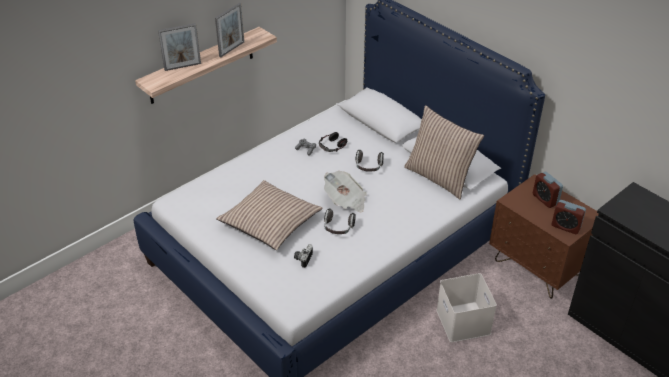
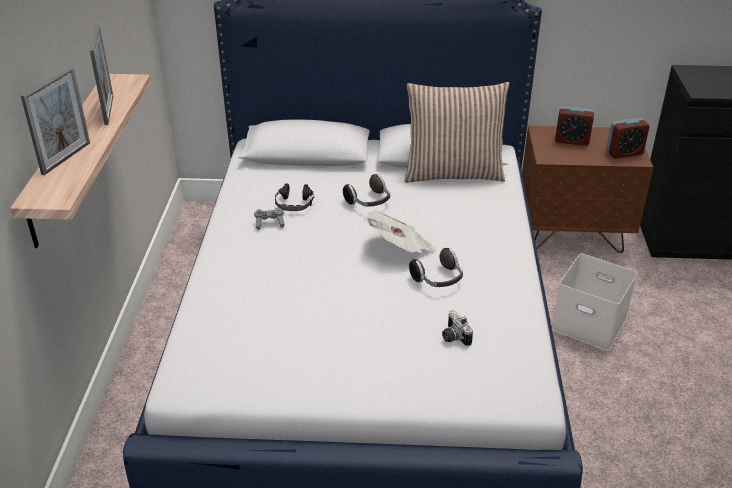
camera: 45 degrees left, 5 degrees down
pillow [216,180,323,250] -> none

